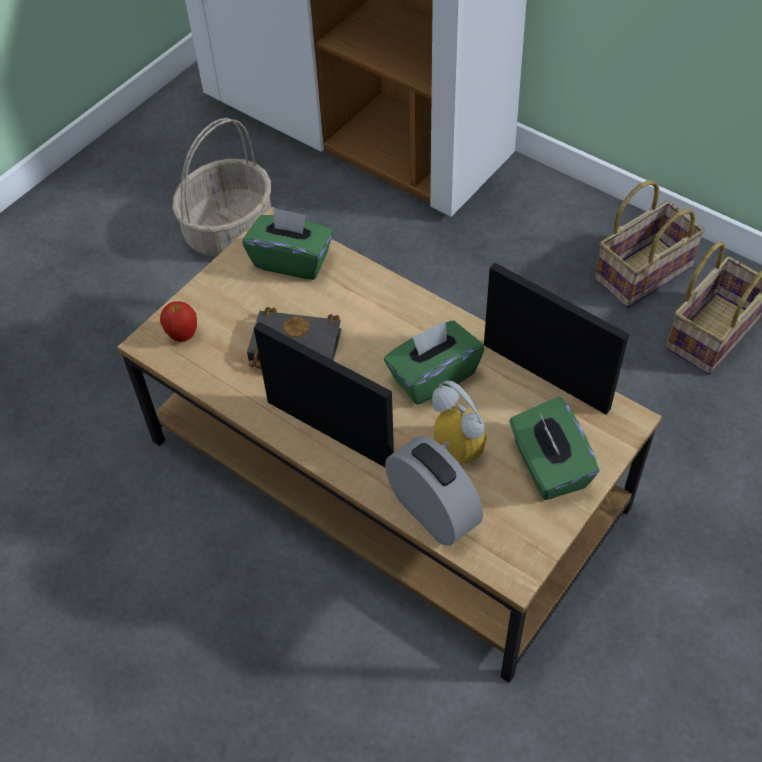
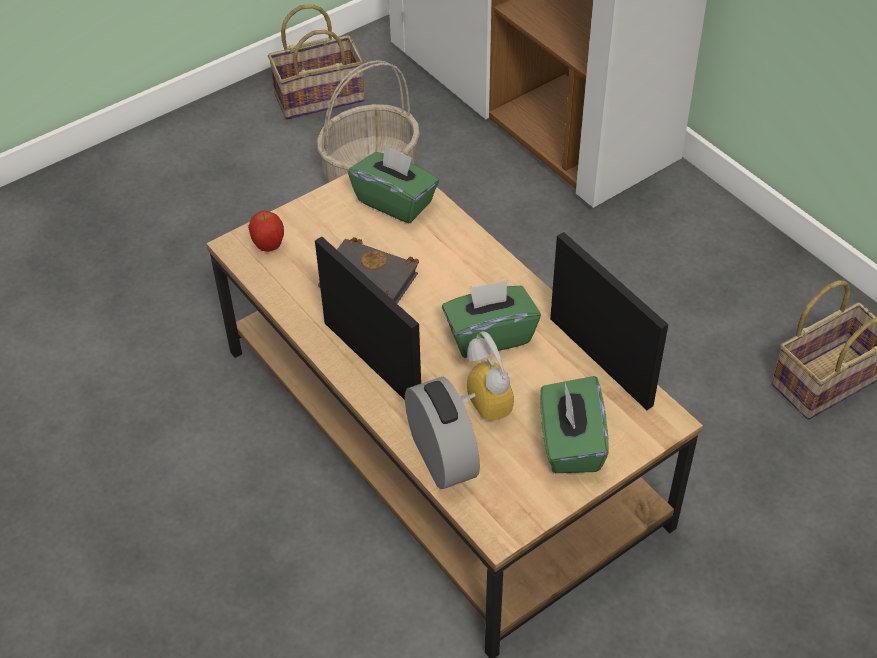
camera: 15 degrees right, 5 degrees down
basket [595,180,705,308] -> basket moved to [268,4,365,120]

